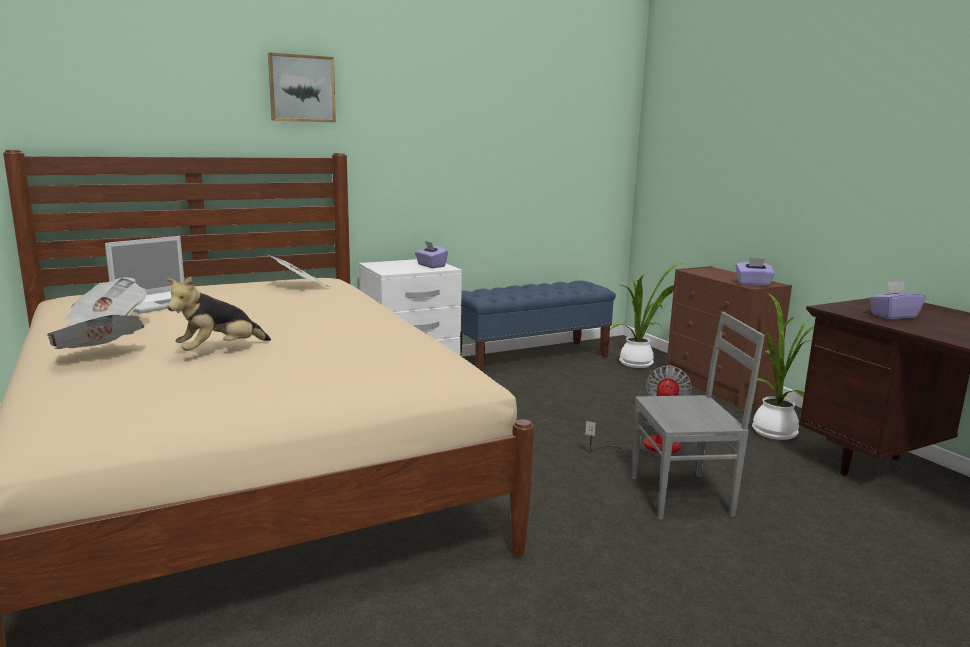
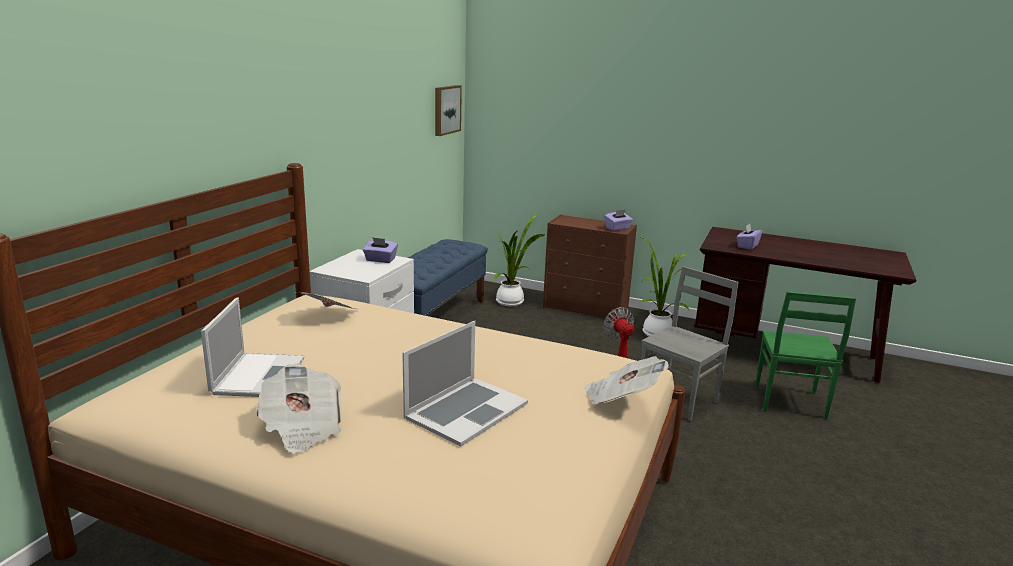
camera: 40 degrees left, 5 degrees up
newspaper [47,315,144,349] -> newspaper moved to [585,356,669,405]
plush toy [166,277,271,351] -> laptop [402,321,528,447]
picture [268,53,336,122] -> picture moved to [435,85,462,136]
none -> green chair [755,291,856,419]

